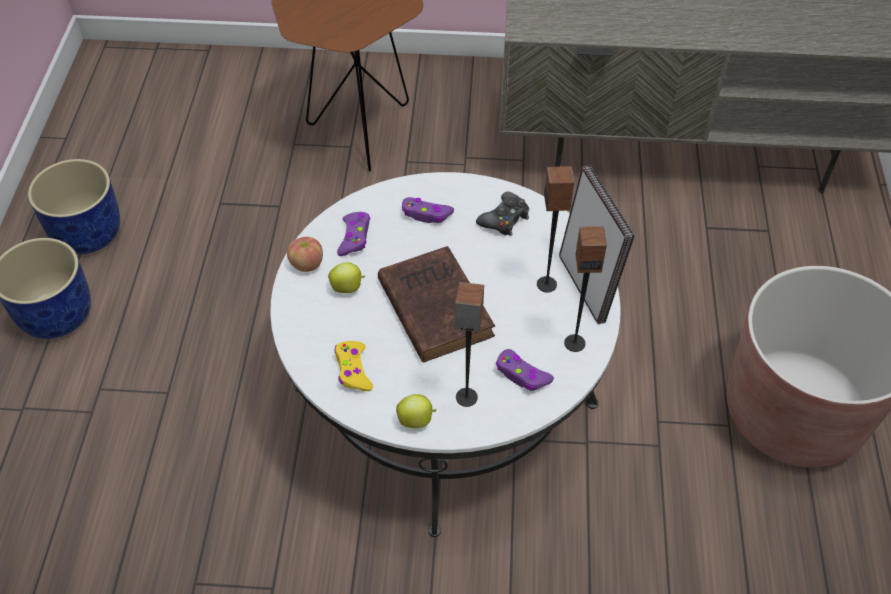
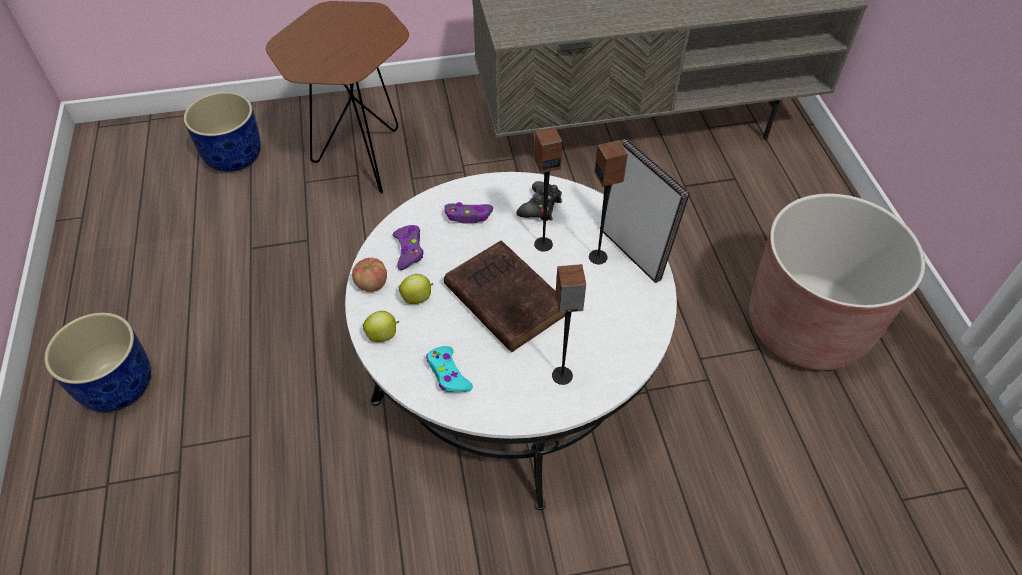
camera: 15 degrees left, 0 degrees up
blue planter [28,159,120,254] -> blue planter moved to [184,92,261,172]
yellow game controller [335,341,373,391] -> turquoise game controller [426,346,473,392]
apple [396,394,436,428] -> apple moved to [363,311,399,342]
purple game controller [496,349,554,391] -> none
speaker [564,226,607,352] -> speaker moved to [534,127,563,252]

